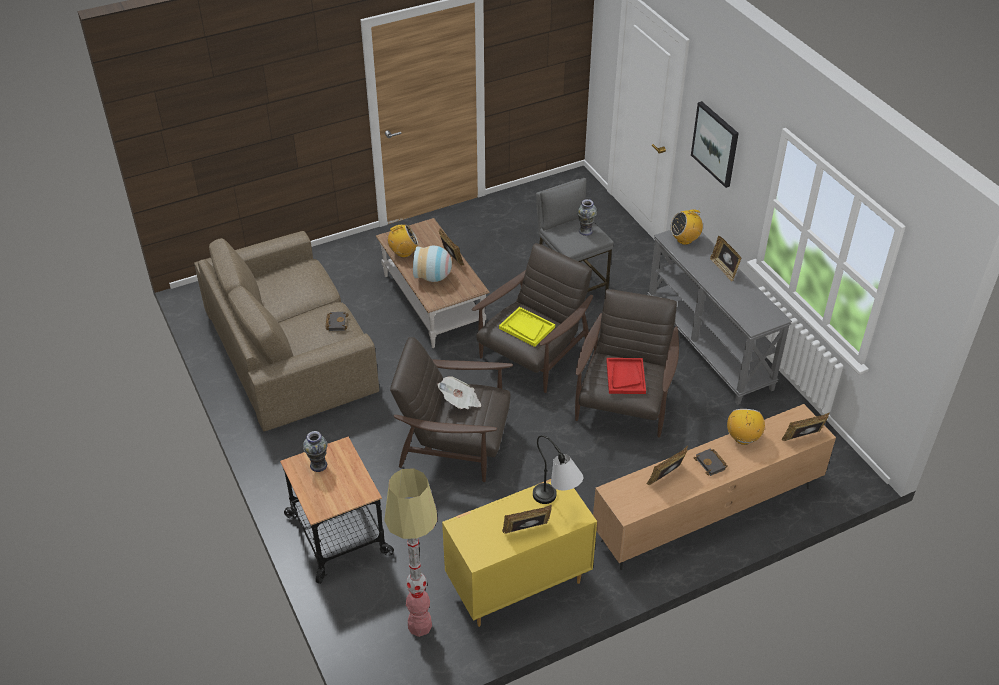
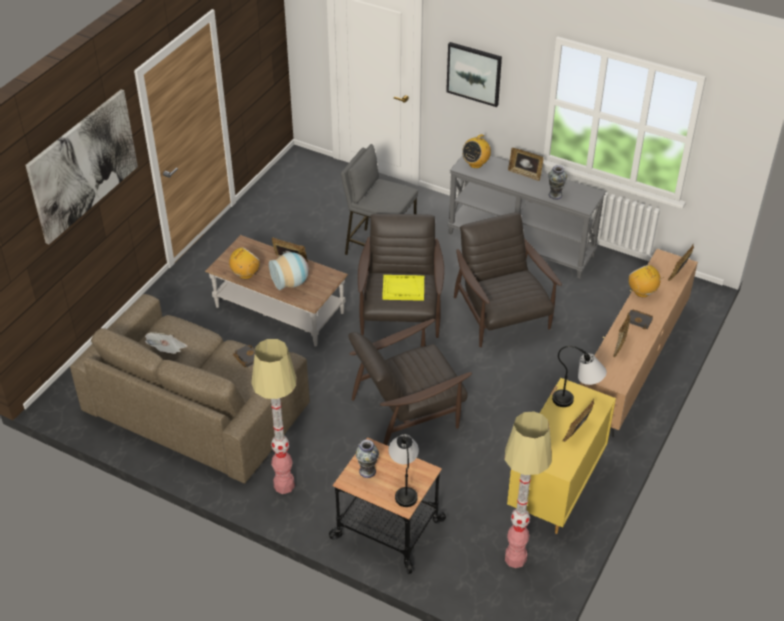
camera: 35 degrees left, 0 degrees up
newspaper [437,376,482,409] -> newspaper moved to [145,332,187,354]
vase [577,199,597,236] -> vase moved to [548,165,567,200]
red tray [606,358,646,394] -> none
none -> picture [25,89,138,244]
none -> floor lamp [251,339,297,494]
none -> table lamp [388,434,419,507]

